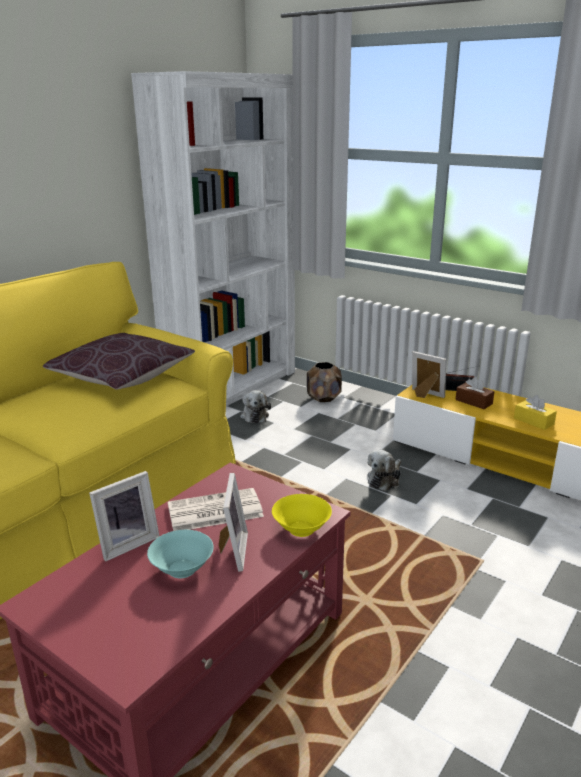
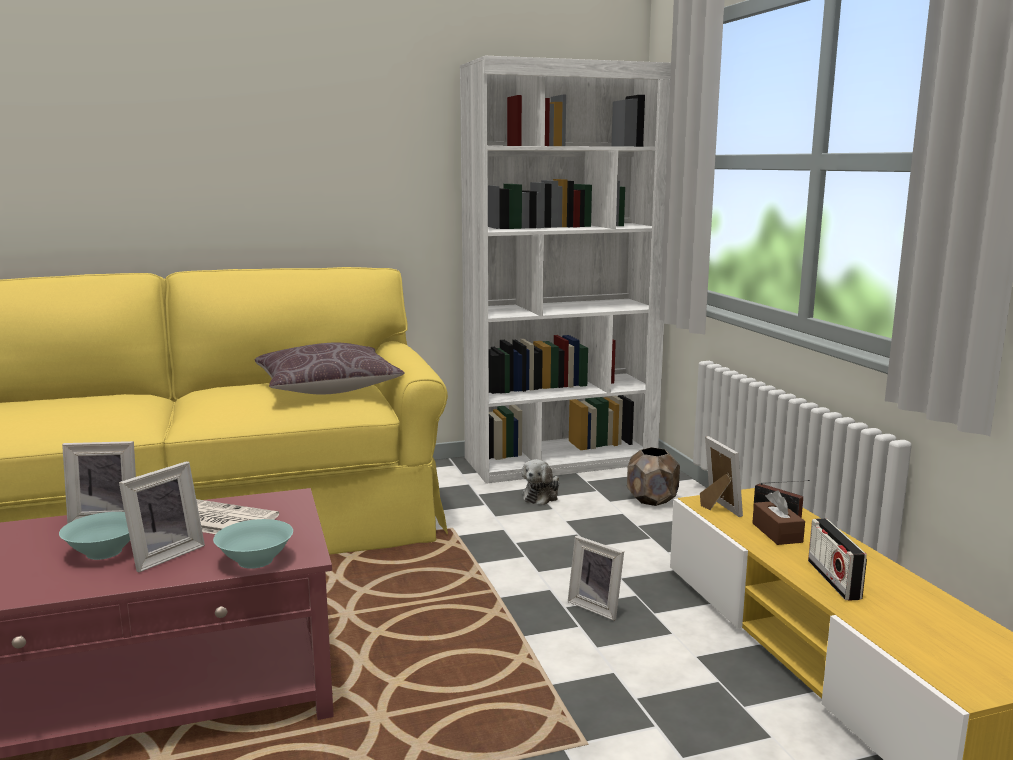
camera: 35 degrees right, 10 degrees down
yellow bowl [272,494,332,537] -> turquoise bowl [213,519,293,569]
plush toy [367,450,401,491] -> picture frame [568,536,624,621]
yellow tissue box [514,395,557,430] -> radio [808,518,867,601]

